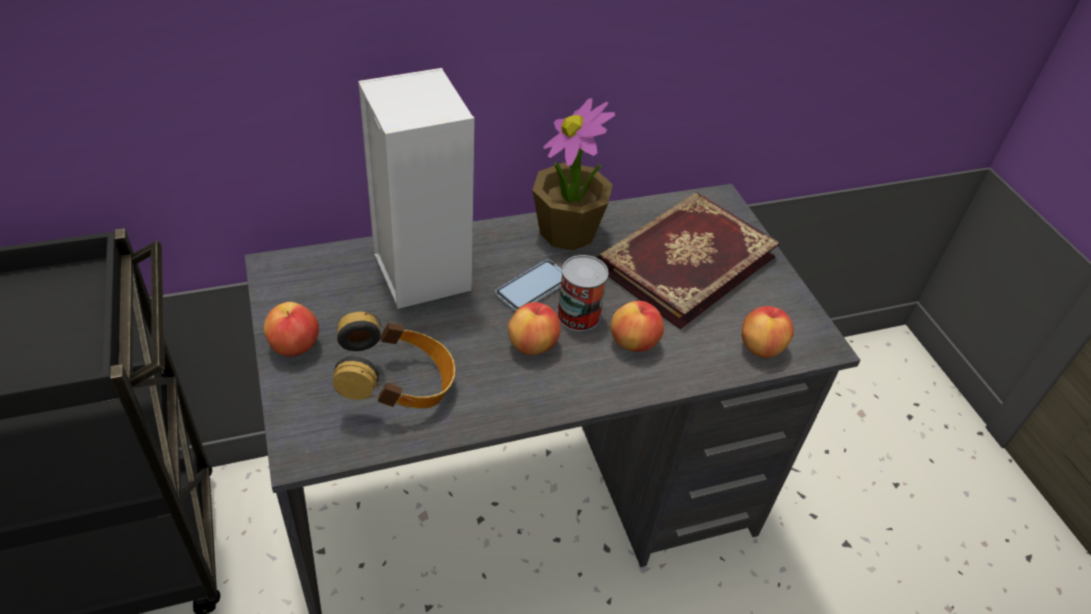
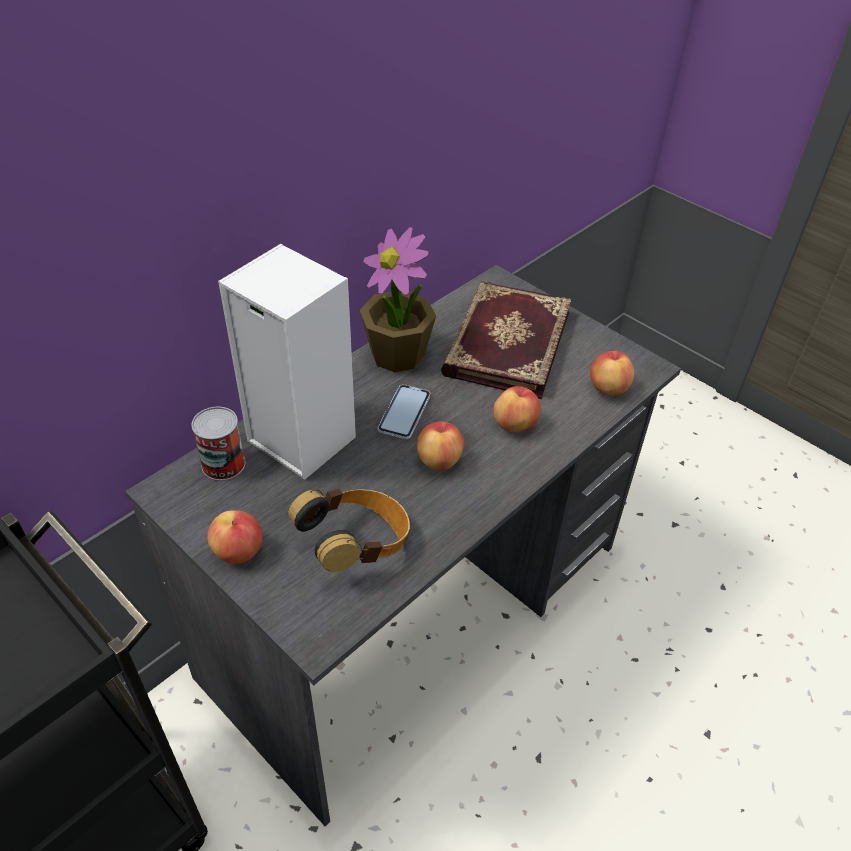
camera: 25 degrees left, 0 degrees up
can [557,255,608,332] -> can moved to [191,407,246,481]

